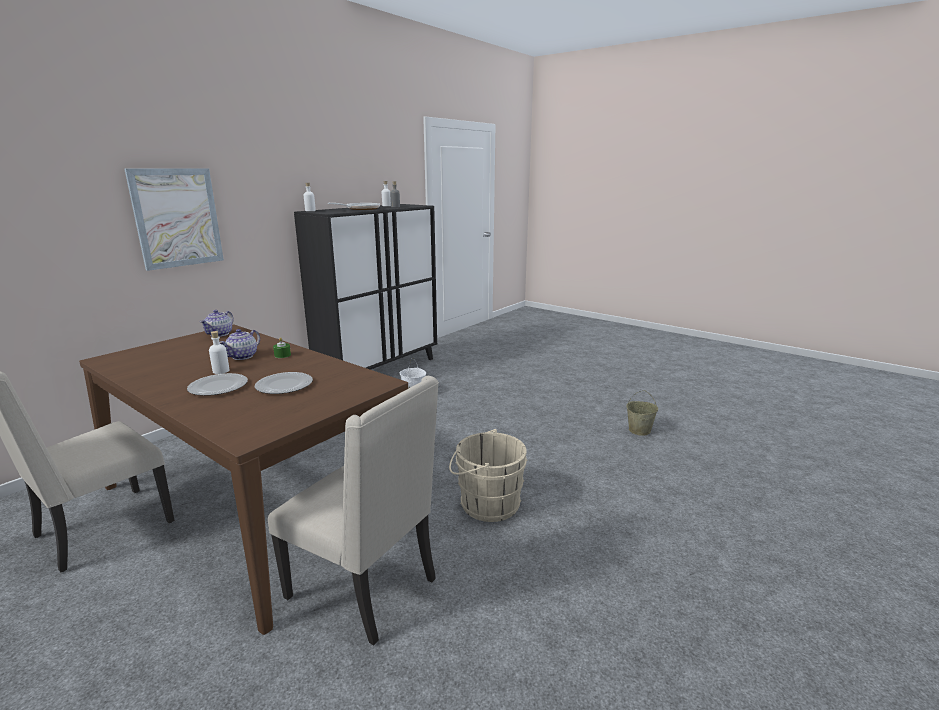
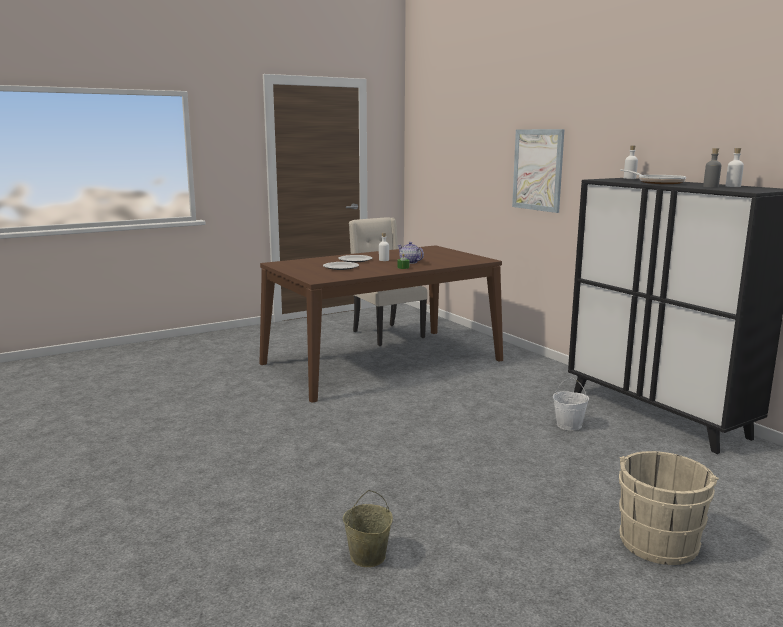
camera: 110 degrees right, 5 degrees down
teapot [200,310,233,337] -> none
beige chair [268,376,439,646] -> none
beige bucket [449,429,527,522] -> beige bucket moved to [619,451,719,565]

